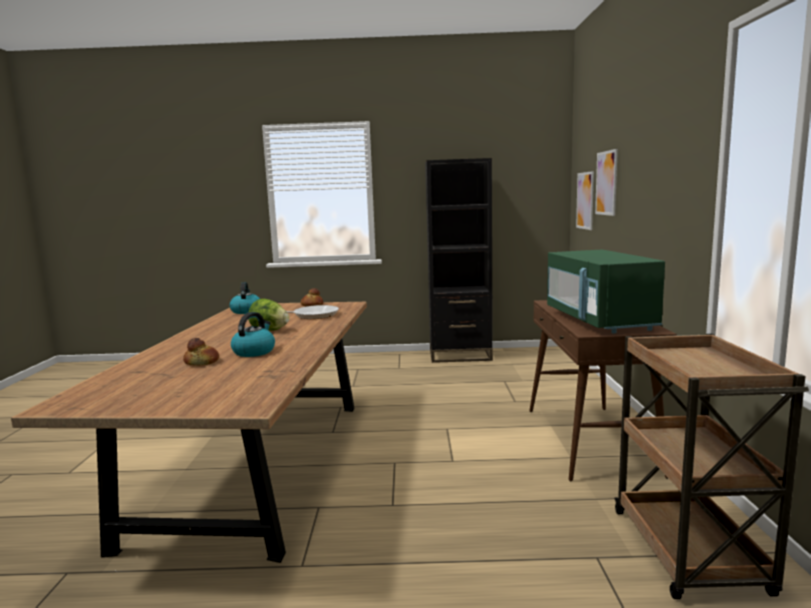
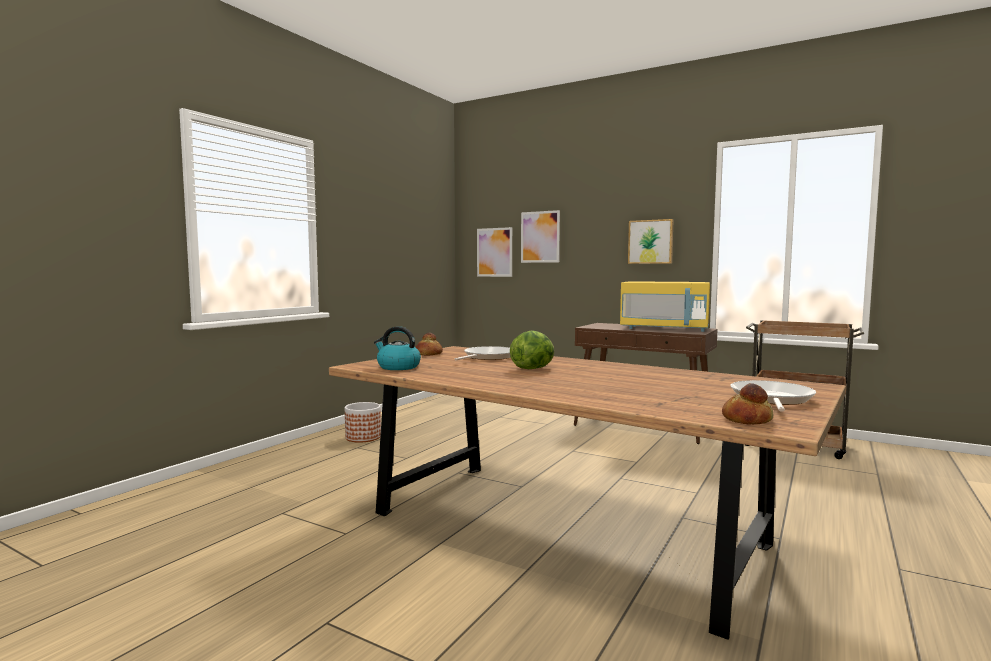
camera: 60 degrees left, 5 degrees down
bread [183,338,219,366] -> bread moved to [722,383,773,424]
kettle [231,312,275,357] -> none
black bookcase [425,158,493,363] -> none
green microwave [547,250,665,334] -> yellow microwave [620,281,710,332]
none -> planter [345,402,381,443]
none -> picture [628,219,674,264]
none -> frying pan [730,380,816,412]

